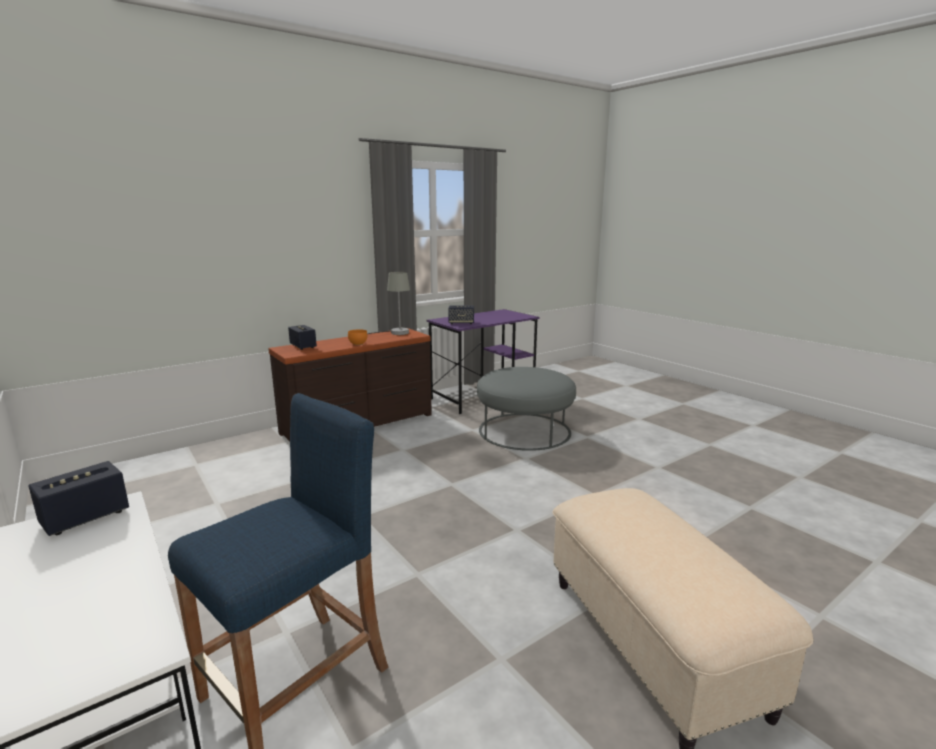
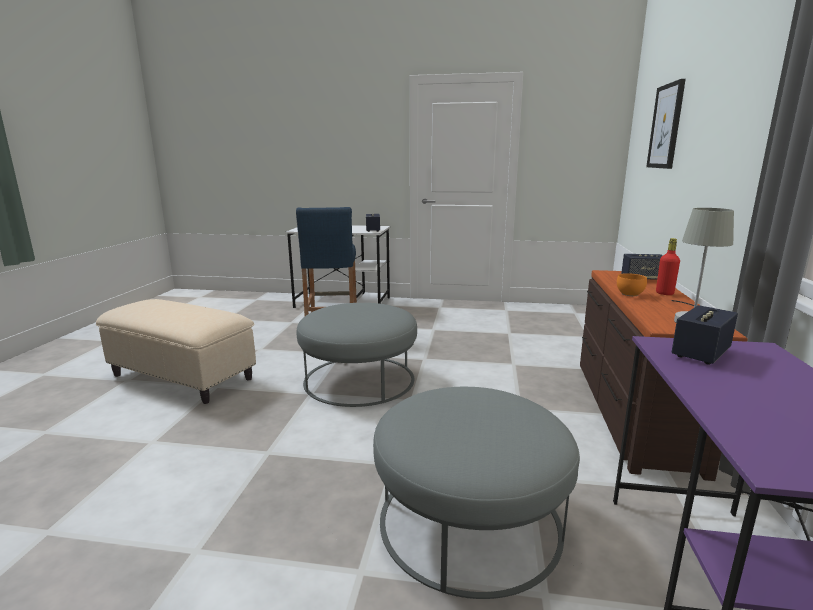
camera: 135 degrees right, 0 degrees up
none -> grey ottoman [297,303,417,407]
none -> picture [646,79,686,169]
none -> red bottle [656,238,680,295]

